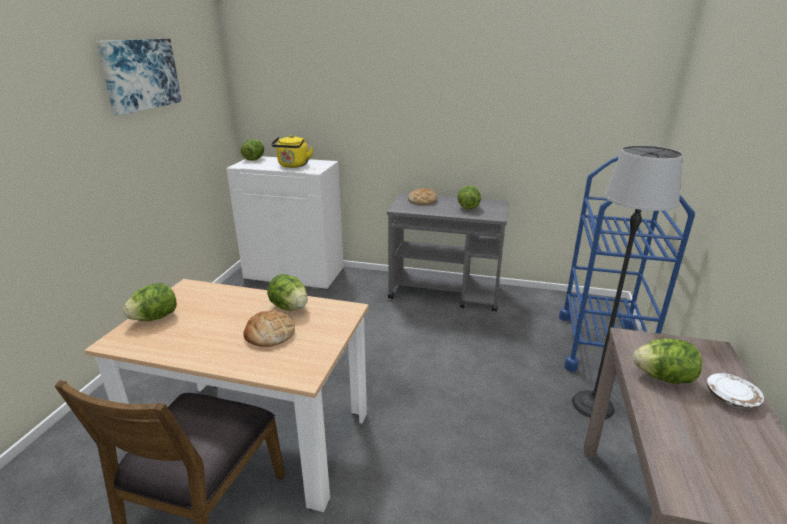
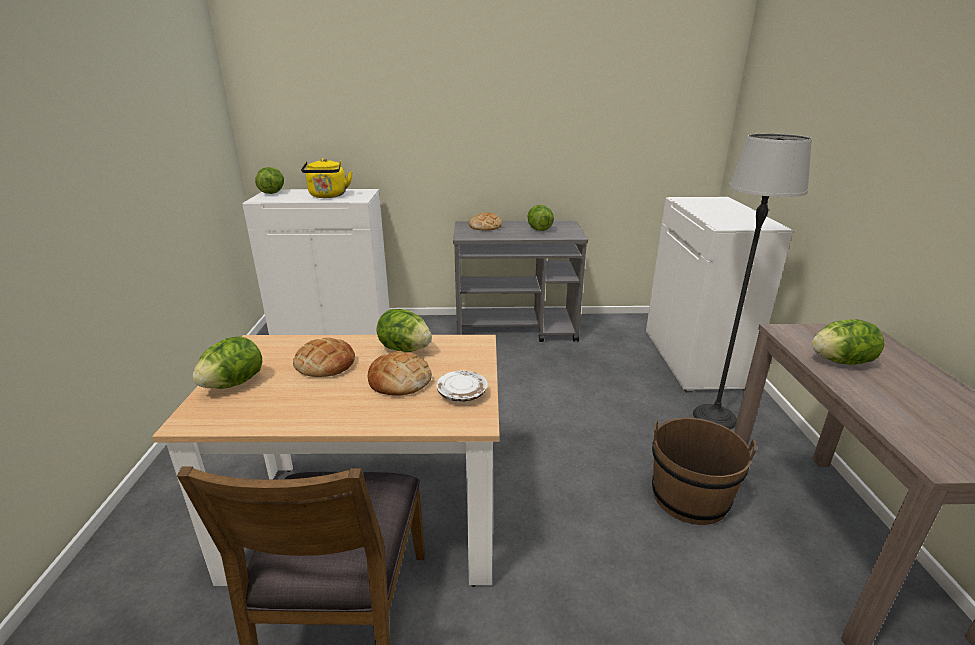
camera: 15 degrees left, 0 degrees up
picture [96,39,182,115] -> none
blue cart [559,156,695,372] -> white cabinet [646,197,793,393]
white plate [707,373,764,409] -> white plate moved to [436,370,488,402]
none -> bread [293,338,355,377]
none -> brown bucket [652,417,756,525]

